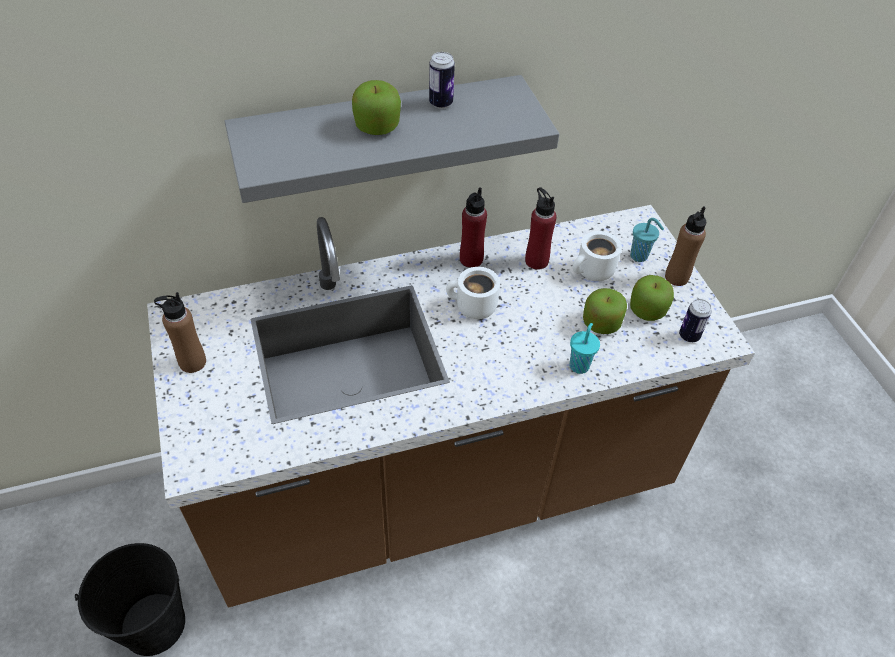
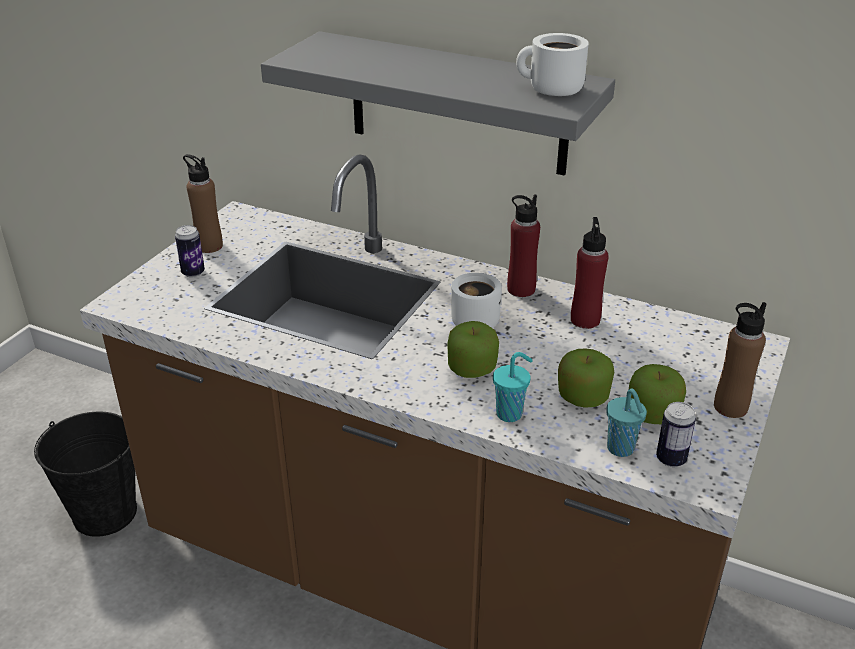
camera: 45 degrees right, 15 degrees down
apple [352,80,401,135] -> apple moved to [447,321,499,378]
can [429,52,455,109] -> can moved to [175,225,205,277]
white mug [572,231,622,281] -> white mug moved to [516,33,589,96]
turquoise cup [630,218,664,262] -> turquoise cup moved to [606,389,647,457]

